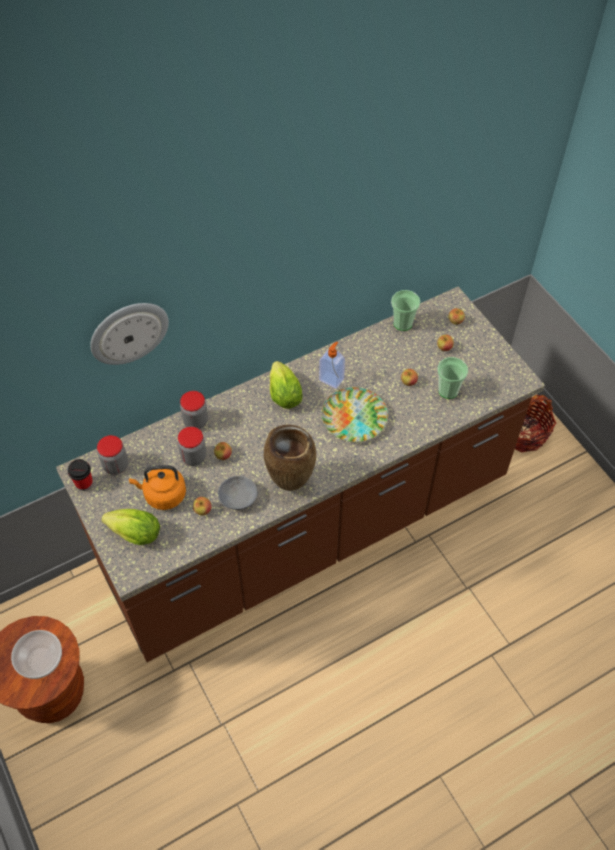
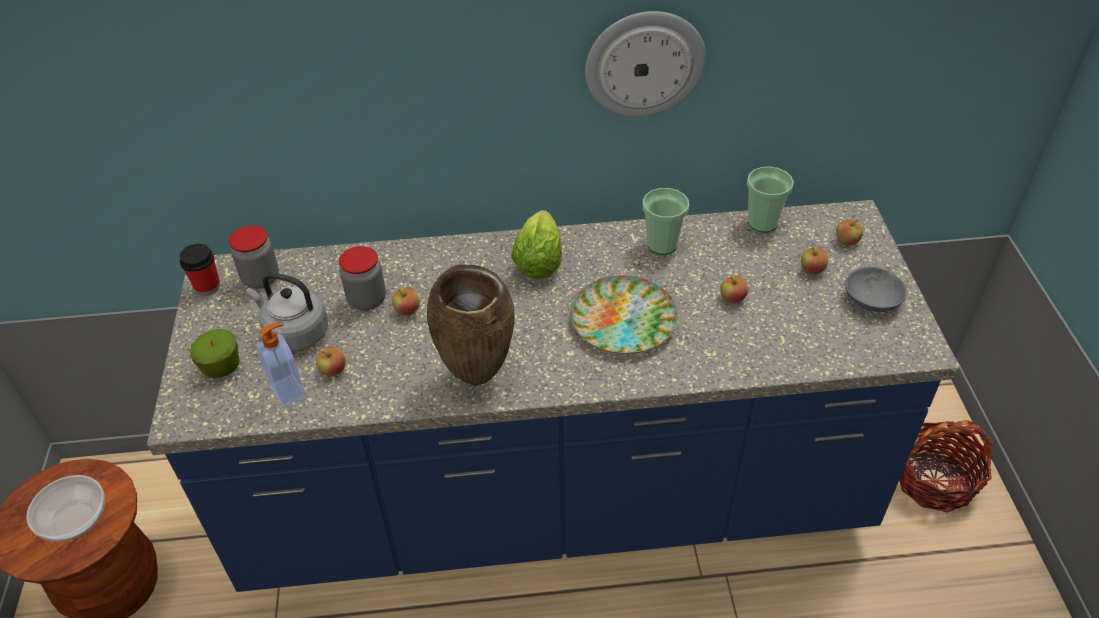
camera: 25 degrees right, 10 degrees down
brown counter [56,287,545,662] -> blue counter [147,200,960,592]
wall clock [90,303,169,365] -> wall clock moved to [585,11,706,117]
lettuce [101,509,160,545] -> apple [189,329,240,378]
orange kettle [129,465,186,510] -> grey kettle [246,273,328,352]
jar [180,391,208,429] -> none
grey bowl [218,476,257,510] -> grey bowl moved to [846,267,907,312]
soap dispenser [319,342,345,389] -> soap dispenser moved to [255,323,306,408]
cup [437,357,468,399] -> cup moved to [643,188,689,255]

